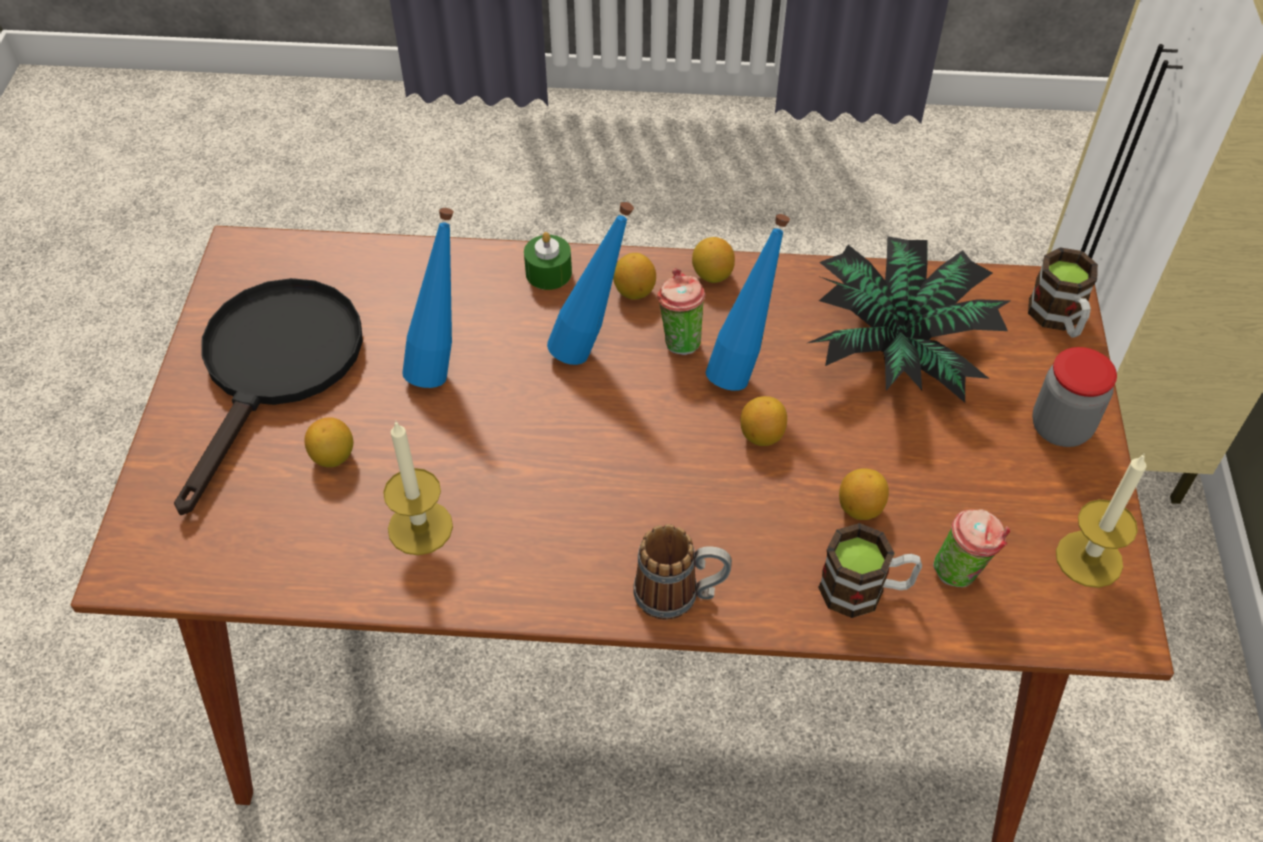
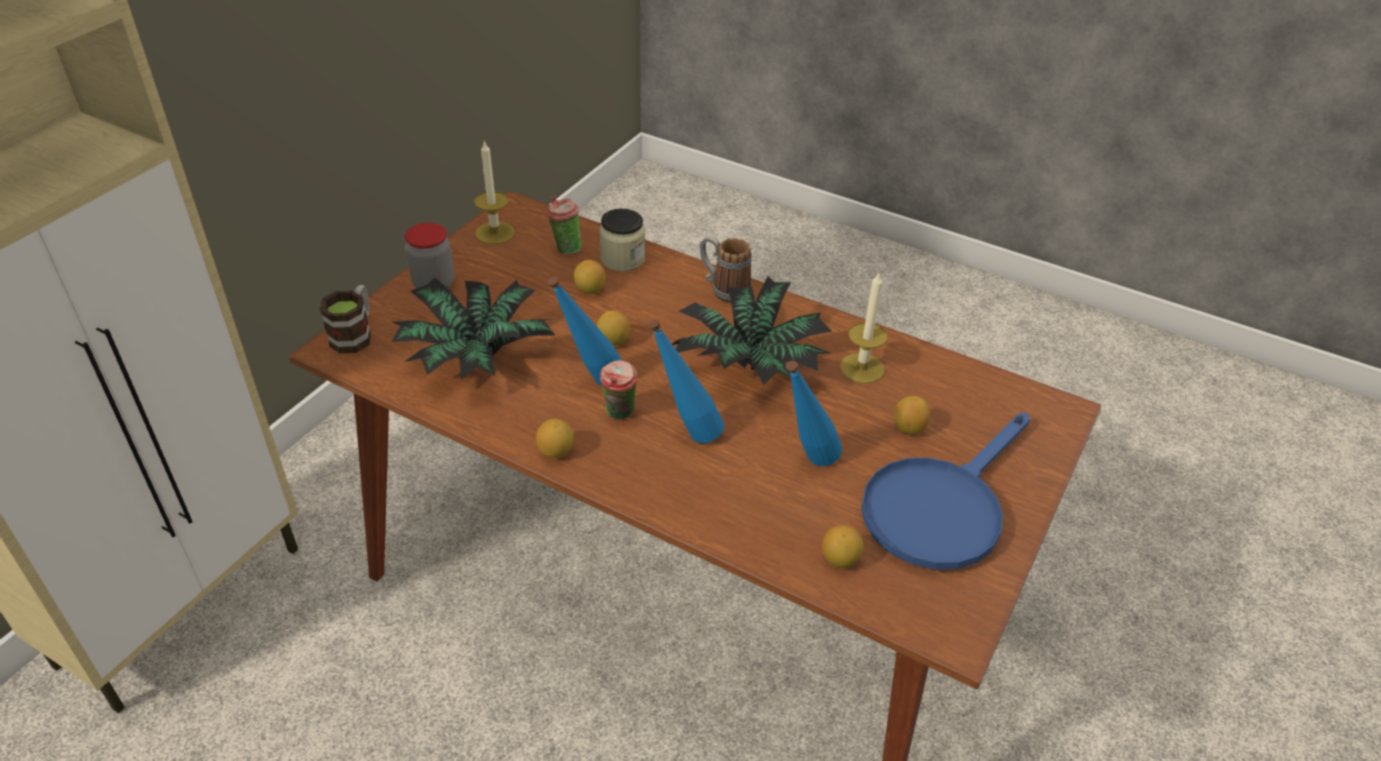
camera: 155 degrees left, 10 degrees down
black frying pan [174,278,363,515] -> blue frying pan [861,413,1030,570]
green candle [524,232,572,290] -> none
lemon [613,253,656,300] -> lemon moved to [822,525,864,568]
mug [818,523,922,618] -> jar [599,209,645,272]
none -> potted plant [672,276,832,385]

